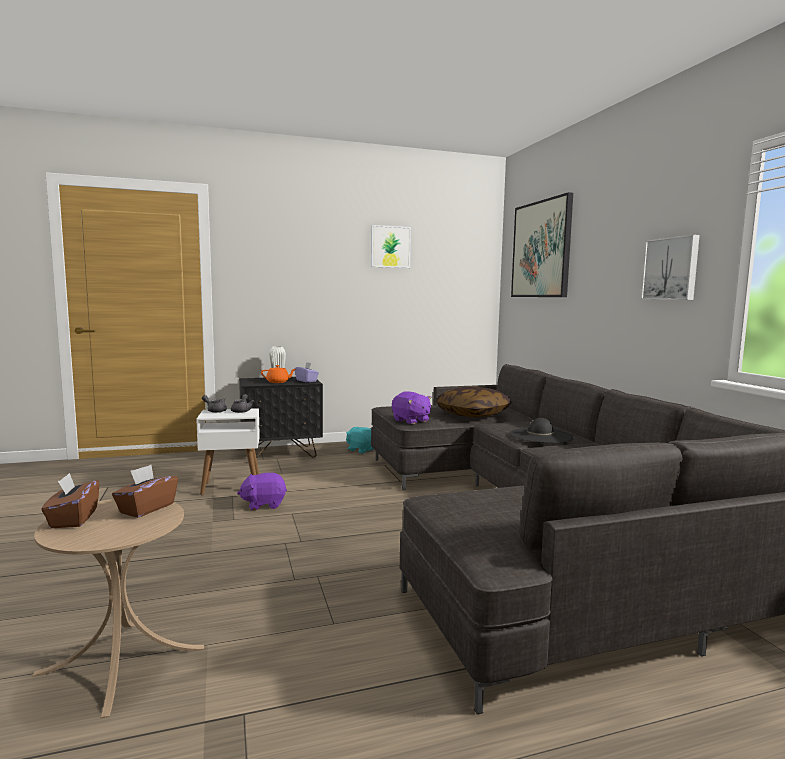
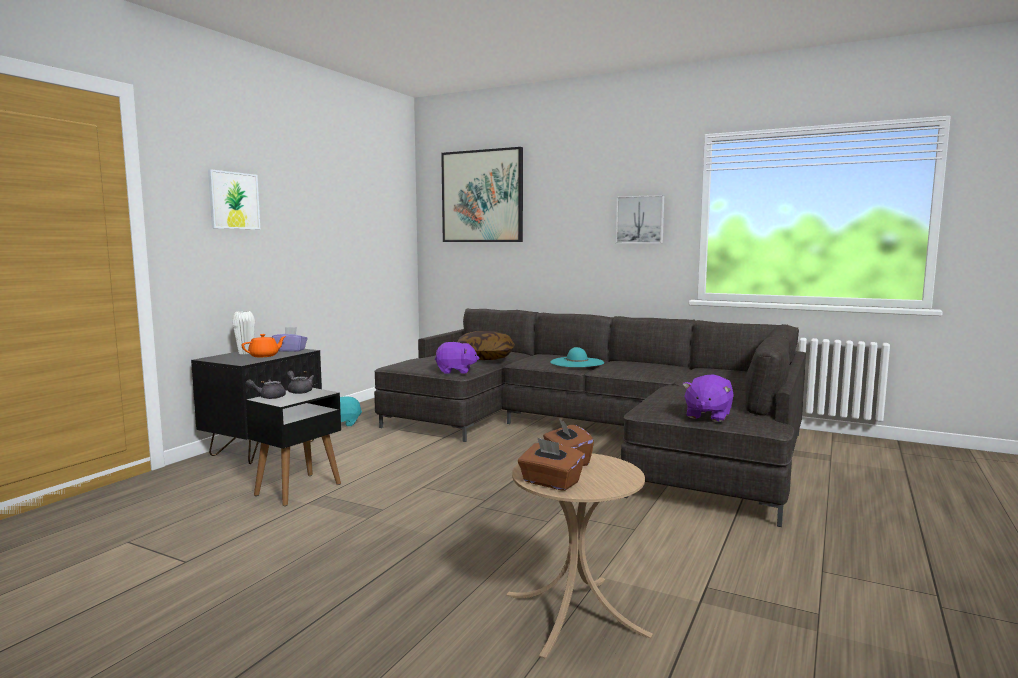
camera: 45 degrees left, 0 degrees up
white side table [196,408,260,495] -> black side table [246,388,341,506]
purple plush toy [237,473,287,510] -> purple plush toy moved to [682,374,734,422]
picture [371,225,411,268] -> picture moved to [208,169,260,229]
black hat [509,418,573,443] -> turquoise hat [550,347,604,367]

